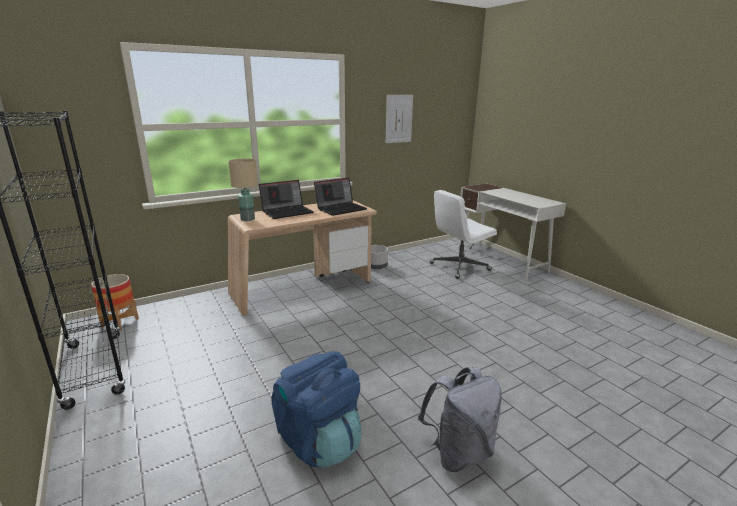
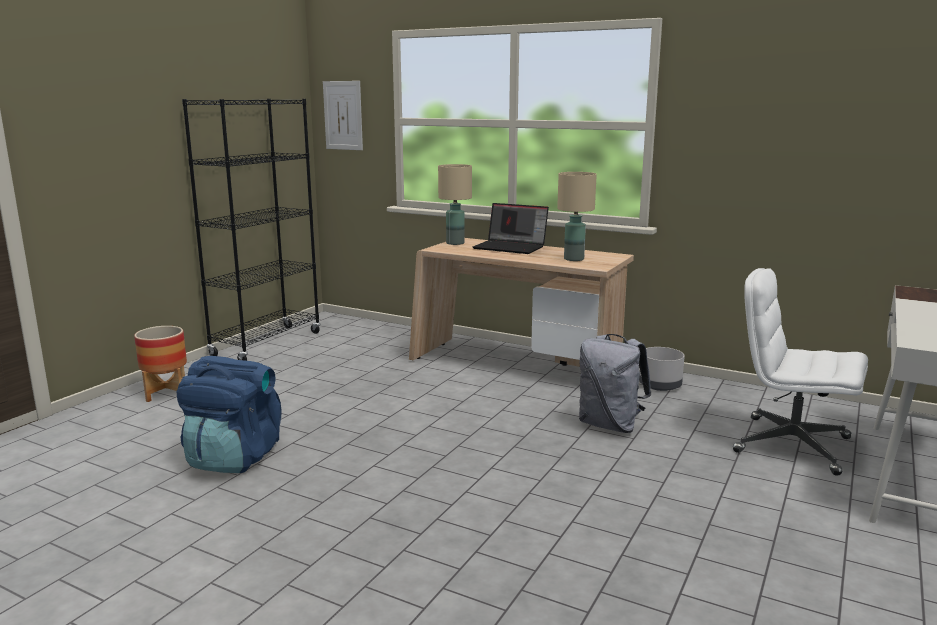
camera: 60 degrees right, 5 degrees down
planter [91,274,139,331] -> planter moved to [134,326,187,402]
laptop [314,178,367,216] -> beige table lamp [557,172,597,261]
picture [386,95,413,143] -> picture moved to [323,81,363,150]
grey backpack [418,367,502,472] -> grey backpack moved to [579,334,651,433]

